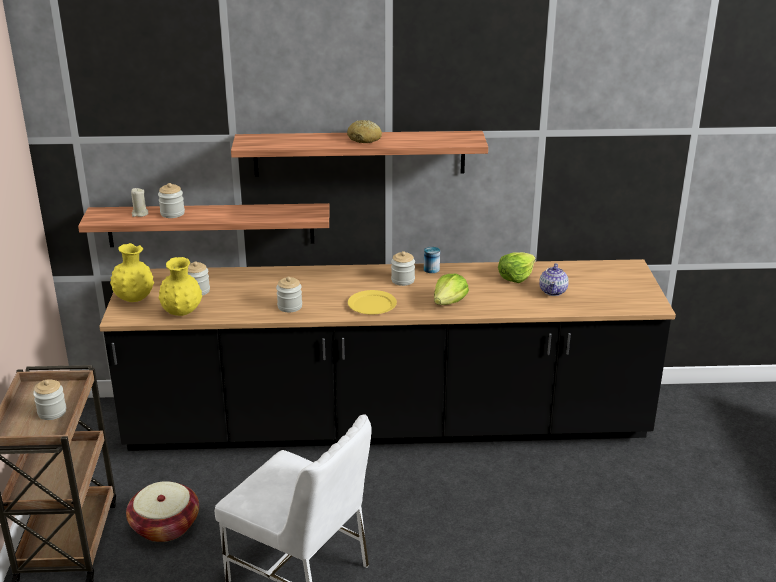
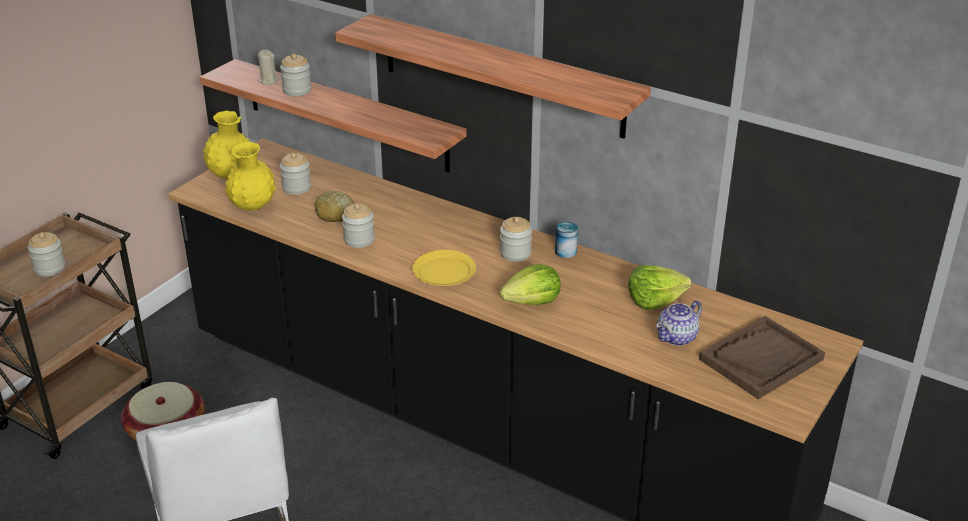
camera: 35 degrees right, 5 degrees up
bread [347,120,382,143] -> bread moved to [315,191,354,222]
none -> brown tray [699,316,825,399]

